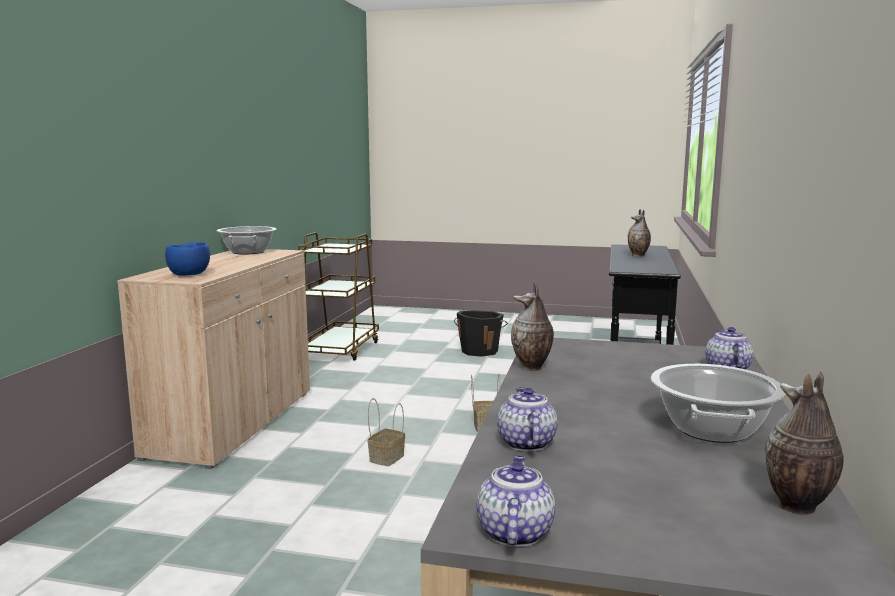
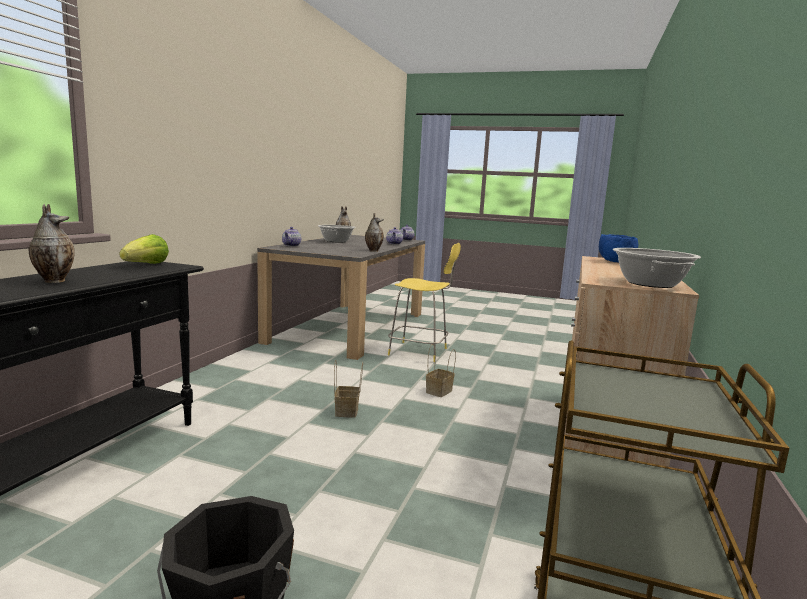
camera: 175 degrees left, 0 degrees up
none -> lettuce [120,234,169,264]
none -> yellow stool [388,243,461,362]

